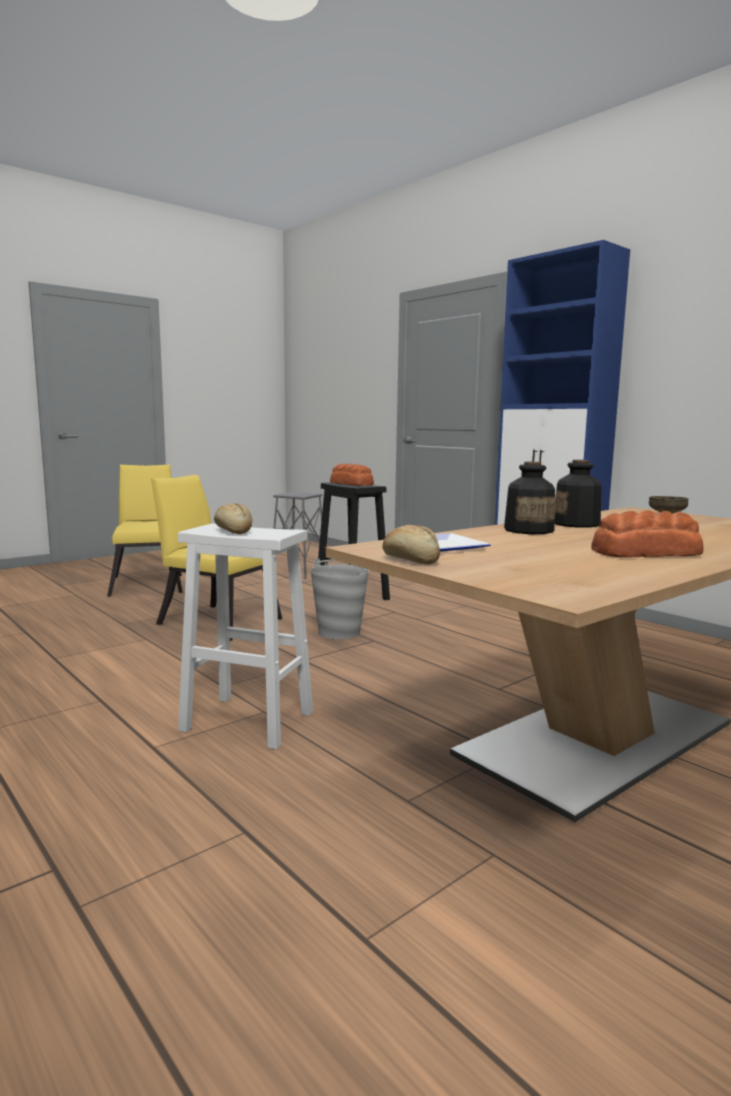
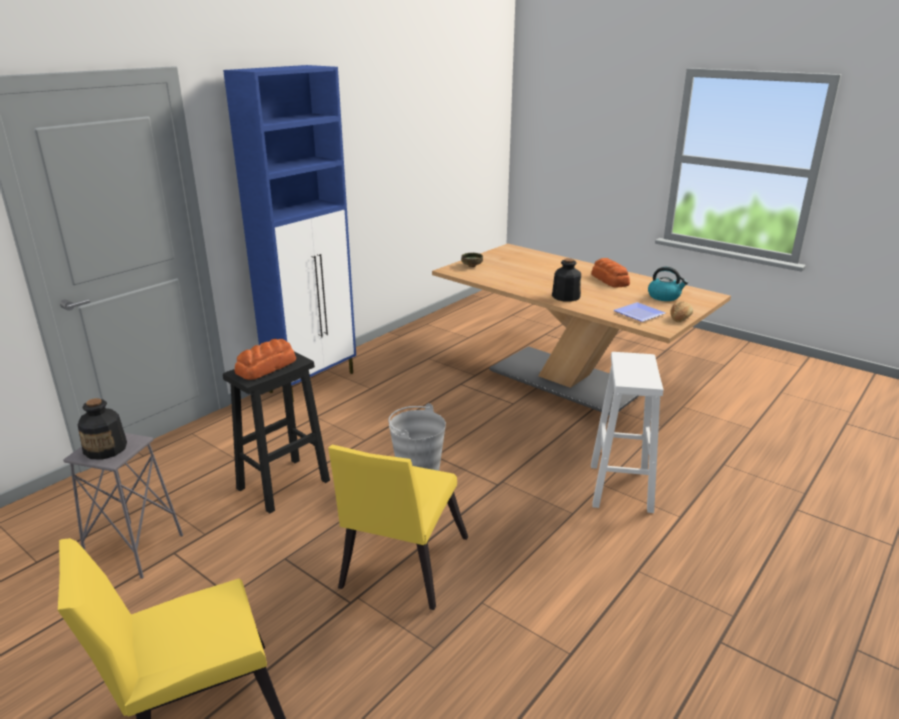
camera: 100 degrees left, 15 degrees up
bread [214,503,252,534] -> none
bottle [555,460,602,528] -> bottle moved to [77,398,127,460]
none -> kettle [648,267,688,301]

